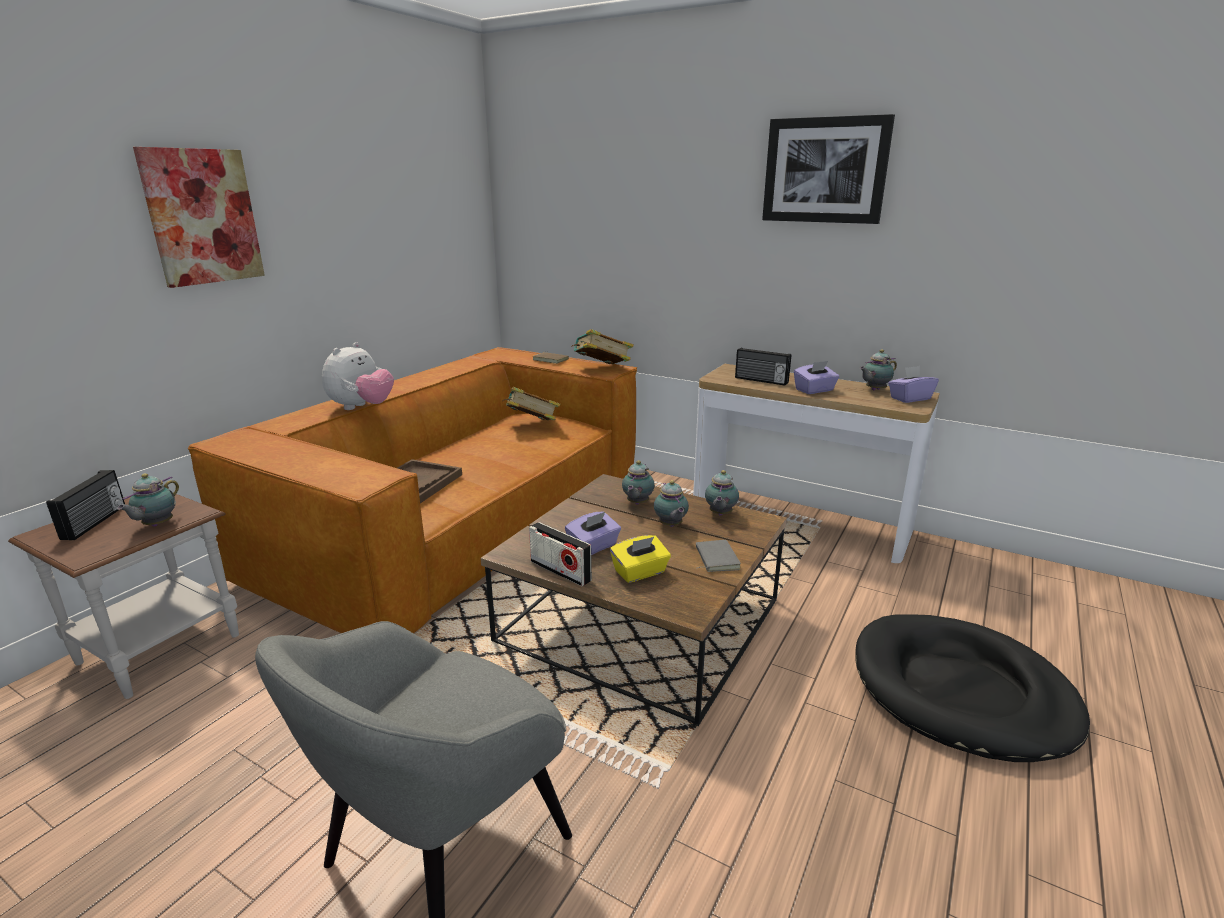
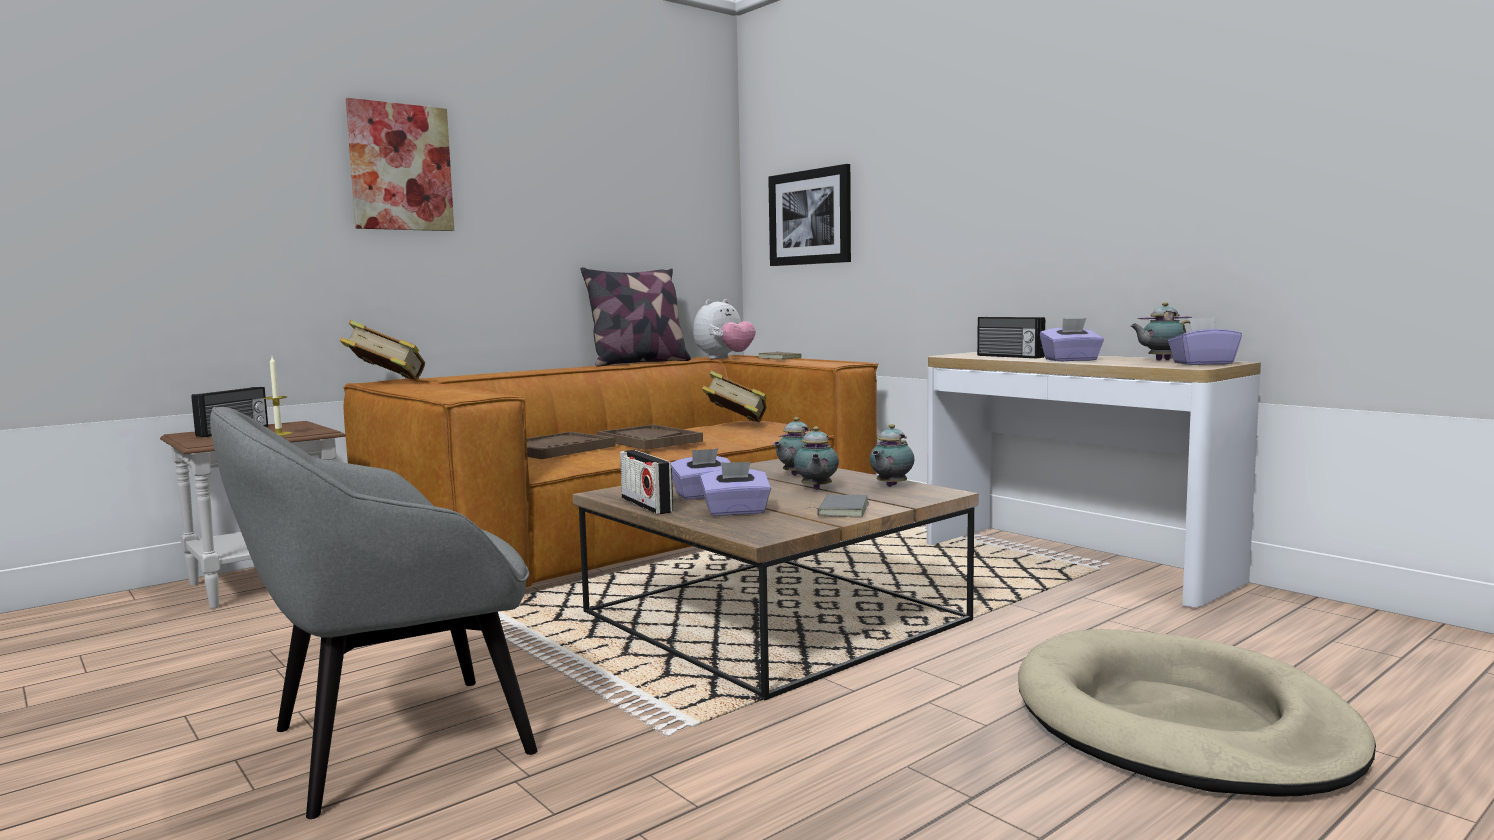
camera: 20 degrees right, 15 degrees down
teapot [117,473,179,527] -> candle [264,357,292,436]
plush toy [322,342,394,410] -> plush toy moved to [693,299,756,359]
book [571,329,633,364] -> book moved to [340,320,425,380]
yellow tissue box [610,535,671,583] -> purple tissue box [700,462,771,516]
picture [762,114,895,224] -> picture moved to [768,164,851,266]
black dog bed [855,614,1090,762] -> beige dog bed [1018,629,1376,797]
none -> pillow [581,267,691,367]
none -> brown tray [597,424,703,450]

